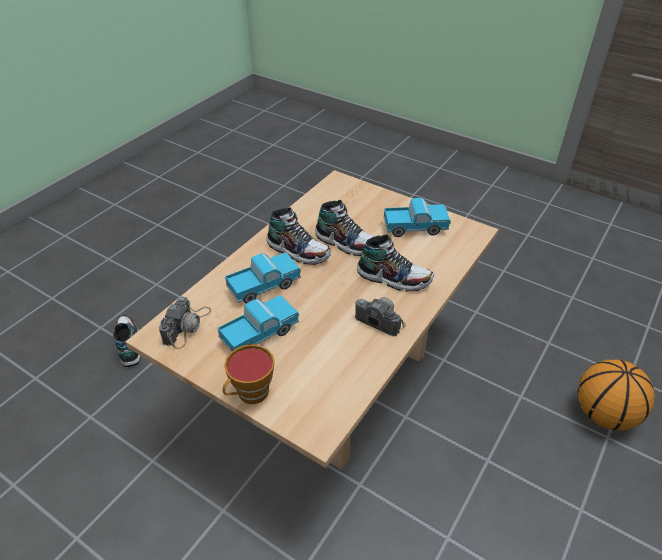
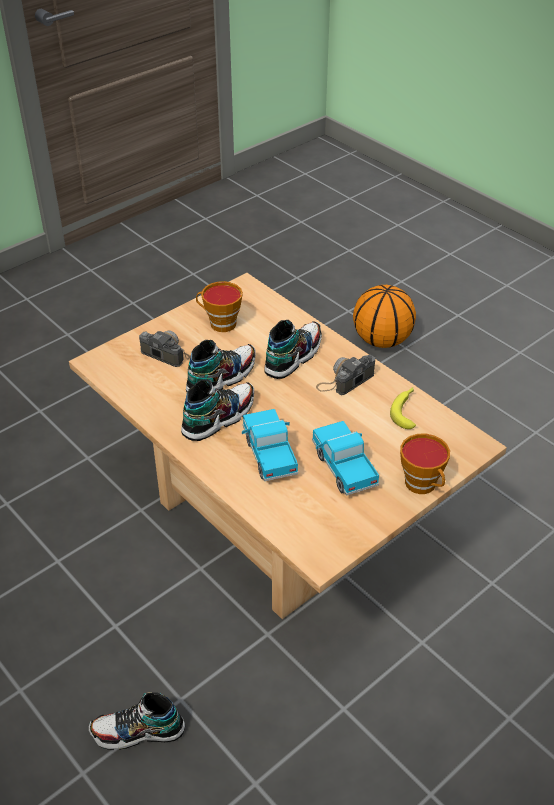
camera: 75 degrees left, 0 degrees up
camera [159,296,211,349] -> camera moved to [139,330,190,367]
toy truck [383,198,451,237] -> cup [196,281,243,332]
none -> banana [390,387,416,429]

